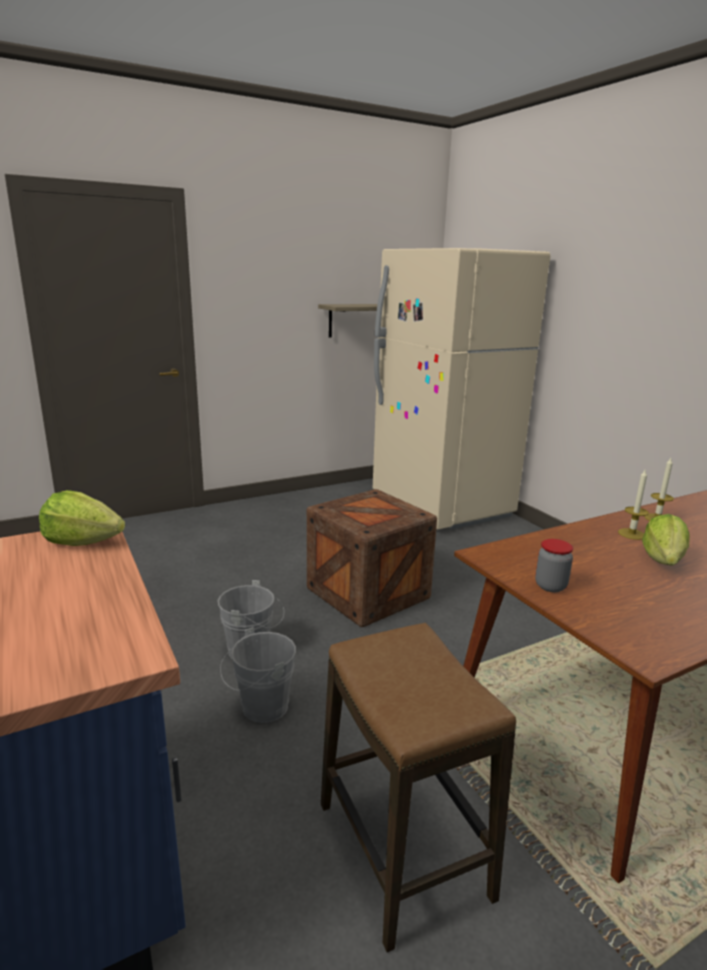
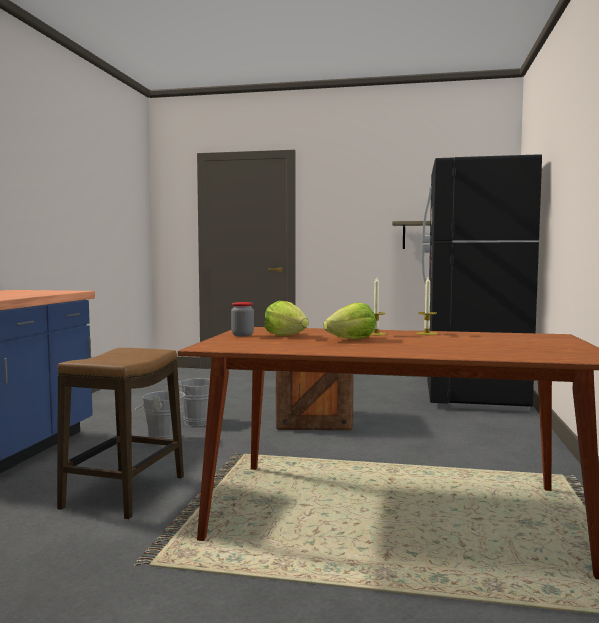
camera: 40 degrees right, 15 degrees down
lettuce [39,490,125,546] -> lettuce moved to [264,301,309,336]
beige fridge [373,248,550,530] -> black fridge [422,154,542,412]

